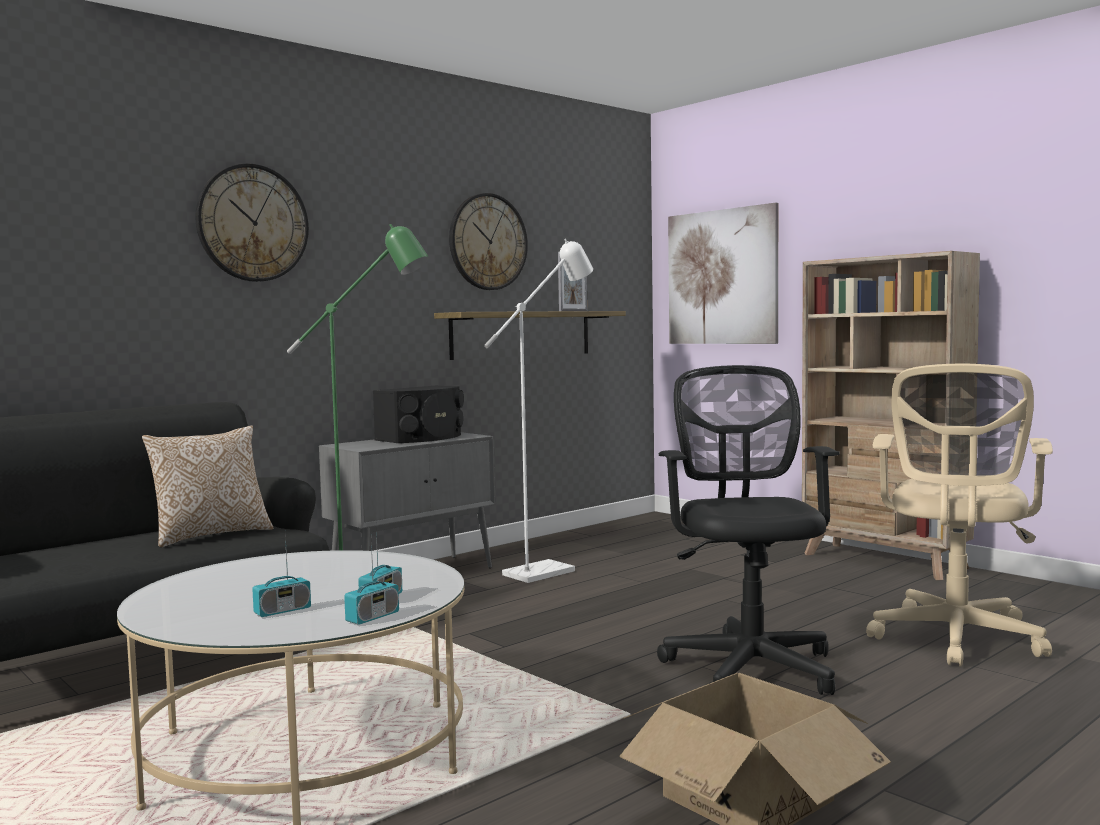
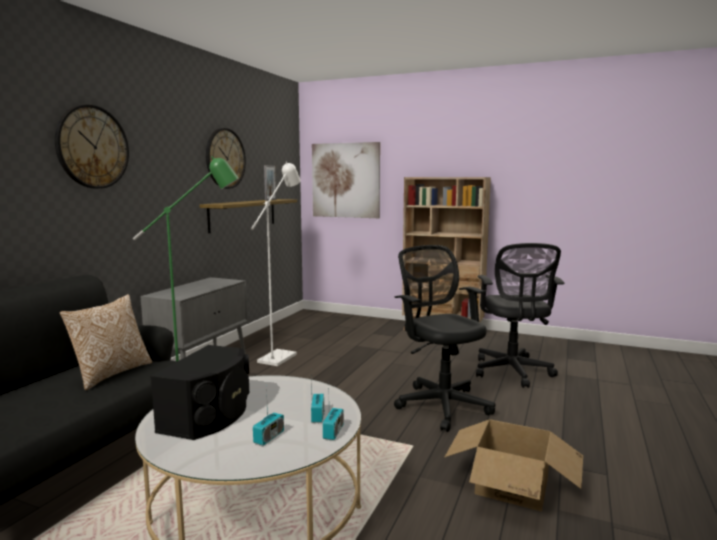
camera: 25 degrees left, 5 degrees up
black speaker [373,386,464,443] -> black speaker moved to [150,345,249,440]
beige office chair [866,363,1053,666] -> black office chair [476,243,564,388]

